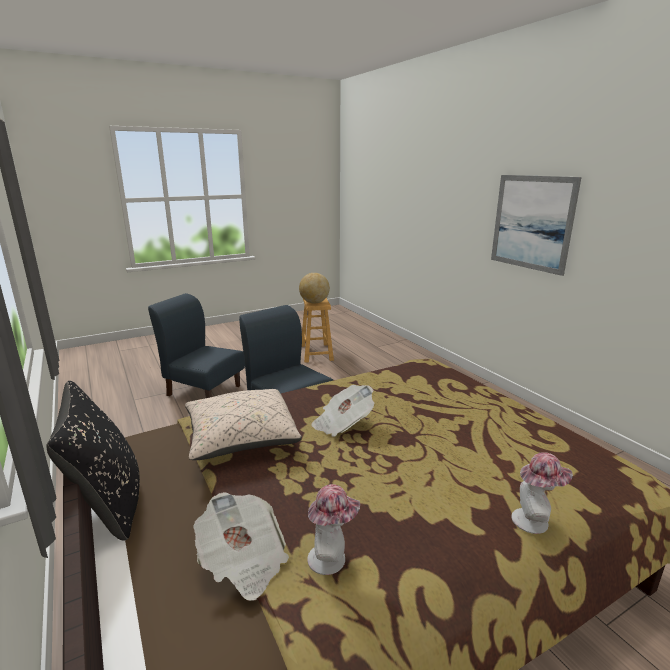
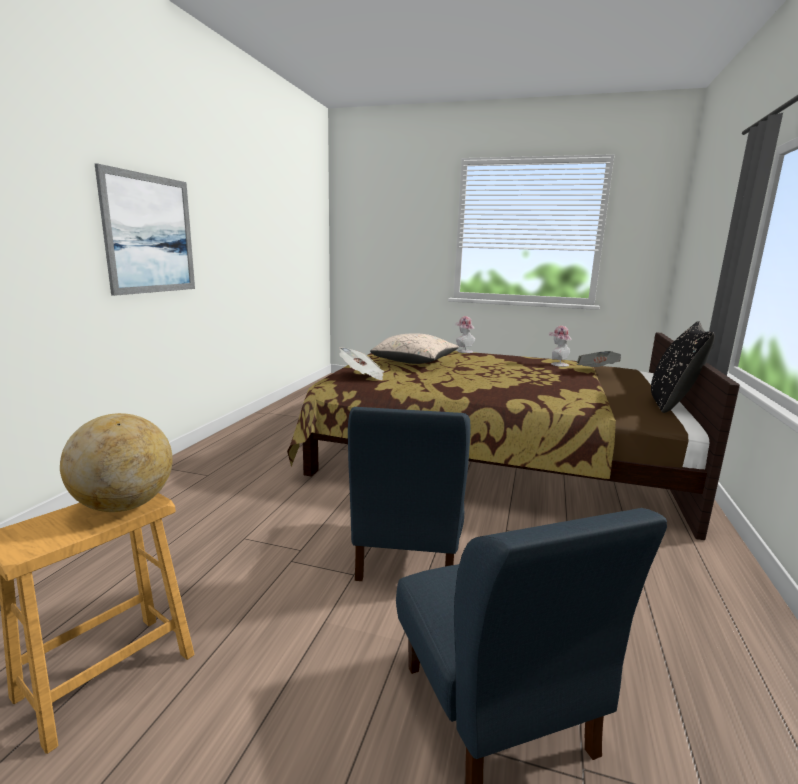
camera: 135 degrees left, 5 degrees down
beige pillow [185,389,302,460] -> beige pillow moved to [370,333,459,364]
newspaper [312,385,374,437] -> newspaper moved to [339,347,384,380]

